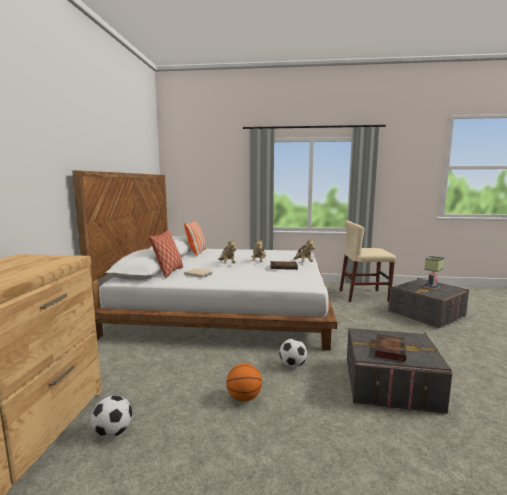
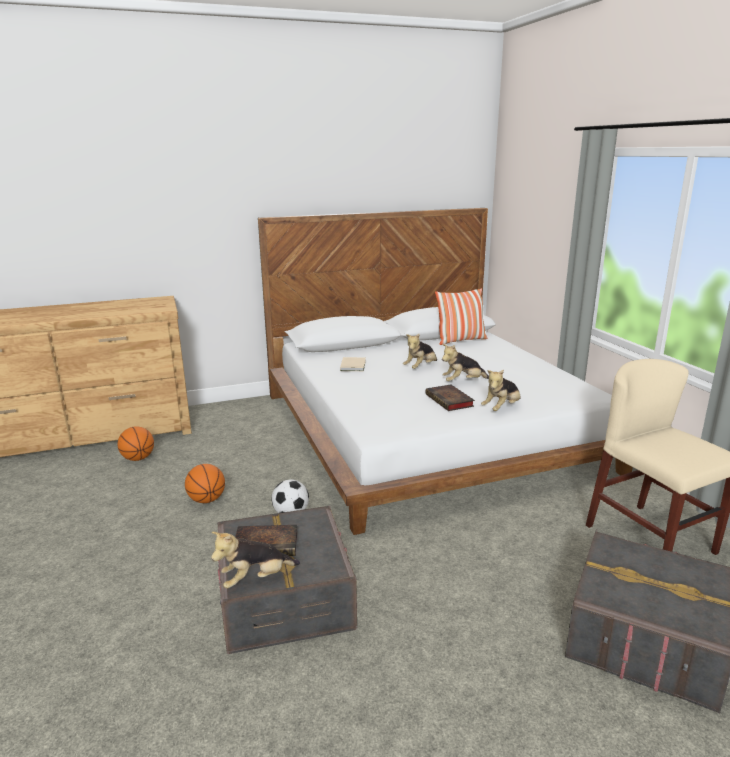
camera: 65 degrees right, 10 degrees up
football [91,395,132,438] -> basketball [118,426,154,461]
pillow [149,230,183,278] -> none
table lamp [423,256,444,290] -> none
none -> plush toy [211,532,300,588]

